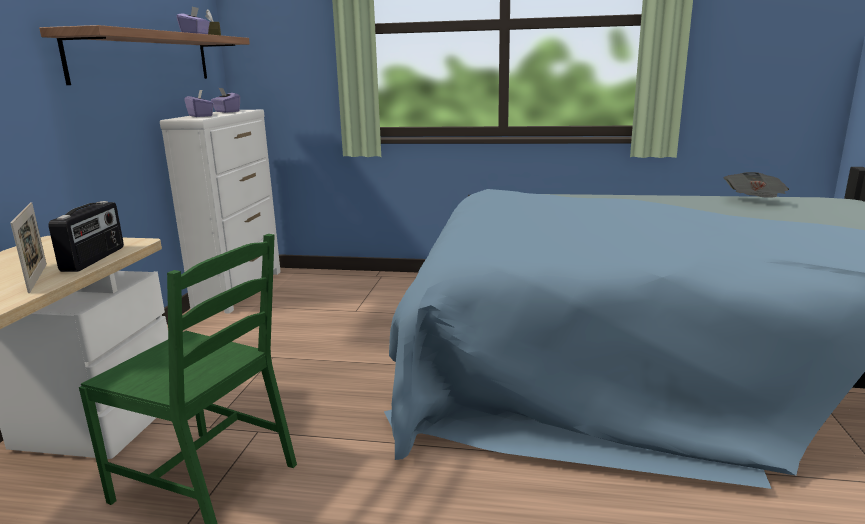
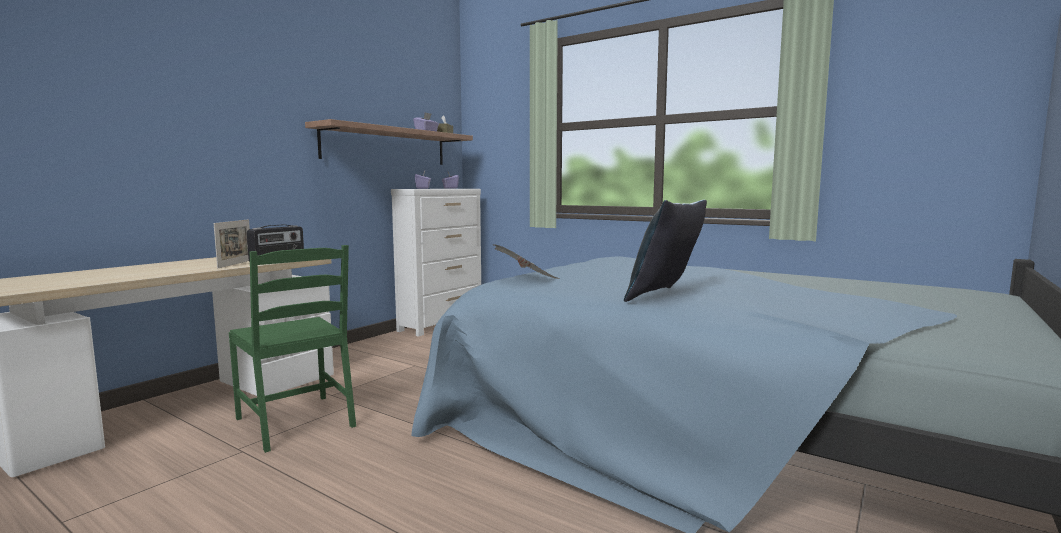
camera: 25 degrees right, 10 degrees down
newspaper [723,172,789,198] -> newspaper moved to [494,245,560,279]
none -> blue pillow [624,200,707,302]

